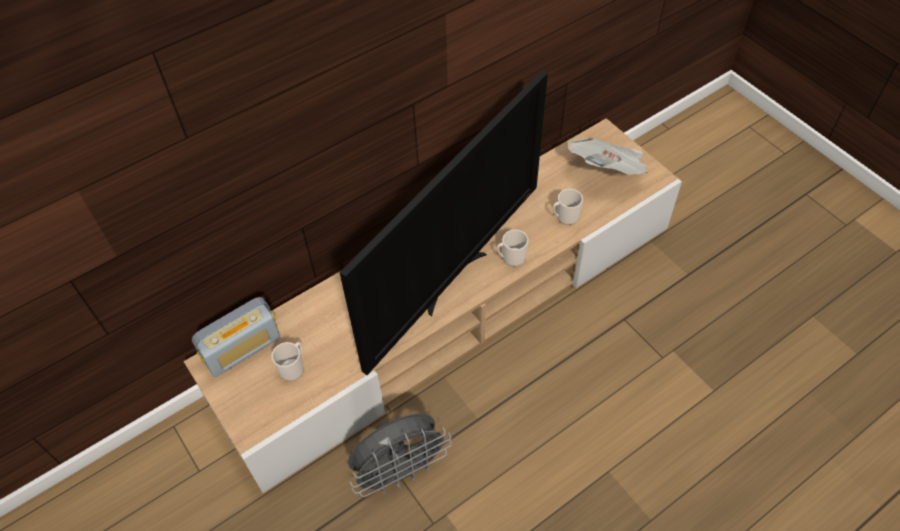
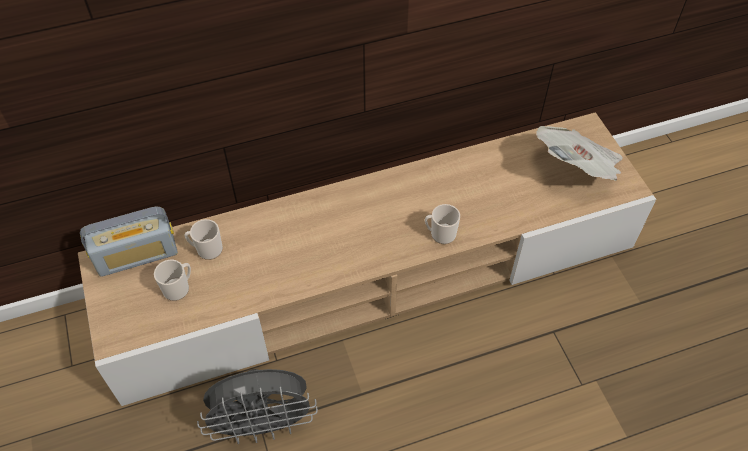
camera: 15 degrees right, 0 degrees up
television [339,71,548,375] -> none
mug [553,189,583,225] -> mug moved to [184,219,223,260]

